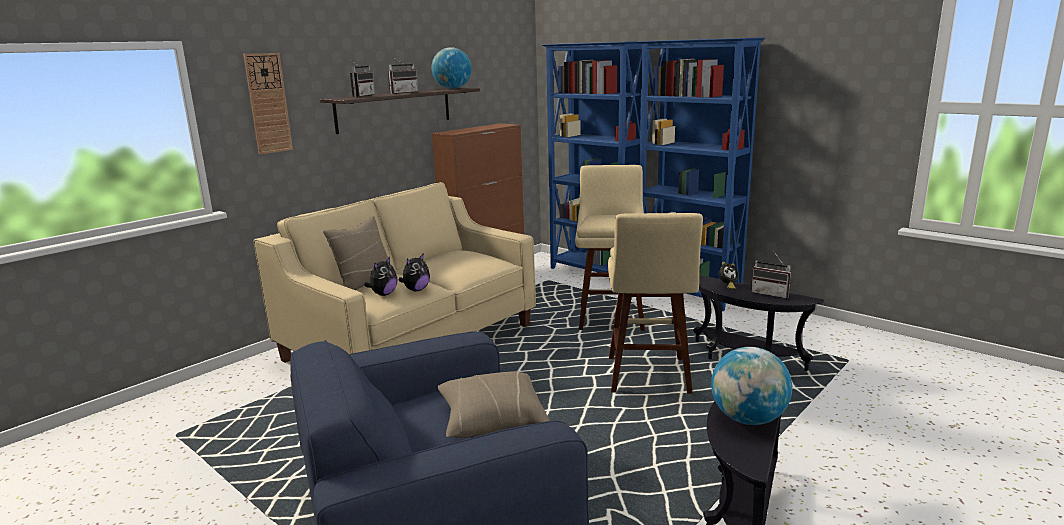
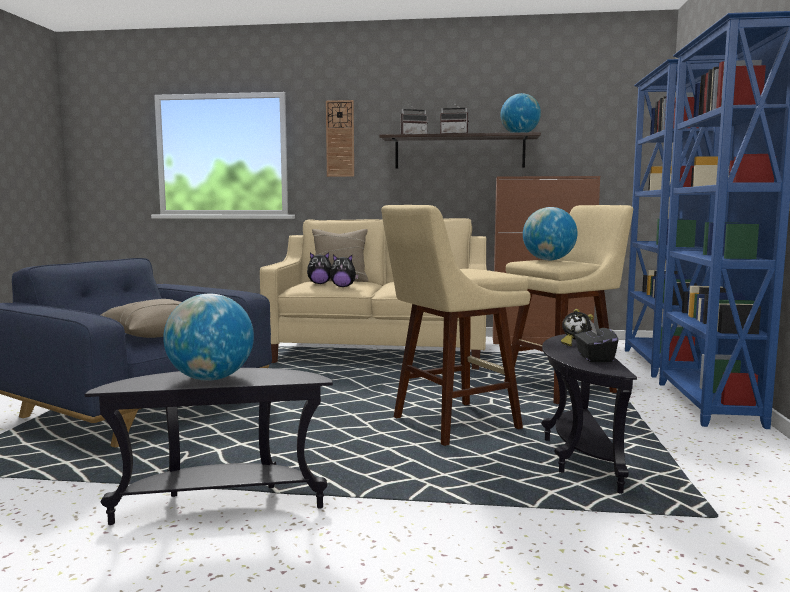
camera: 55 degrees right, 10 degrees down
radio [751,252,792,298] -> black tissue box [575,320,618,362]
none -> globe [523,207,577,260]

